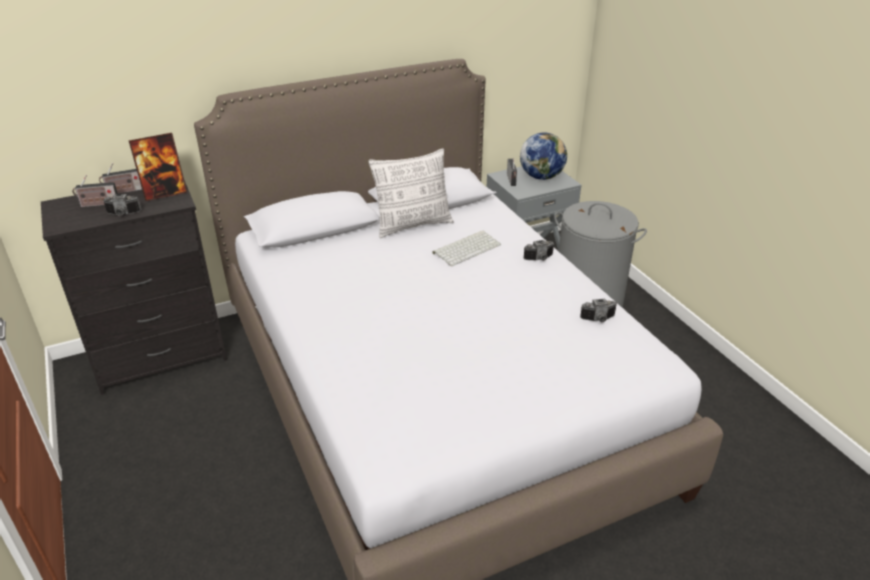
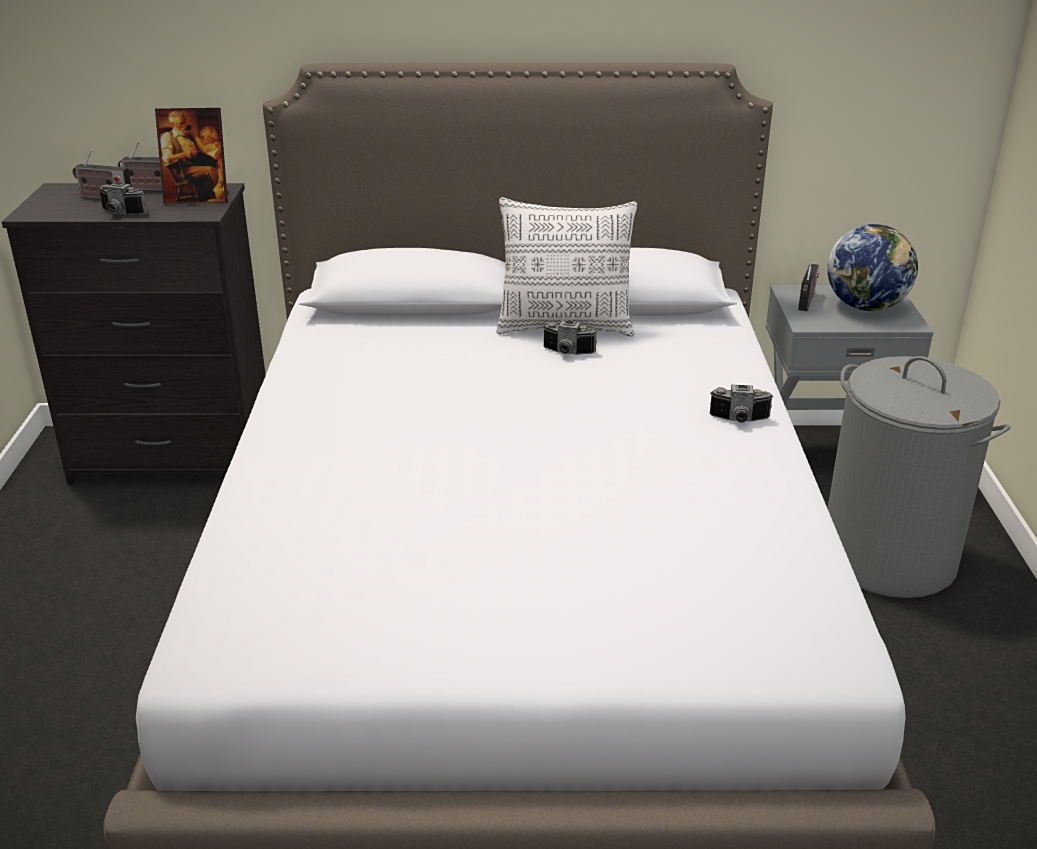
camera: 25 degrees right, 5 degrees down
keyboard [433,231,501,266] -> none
camera [580,299,617,322] -> camera moved to [543,320,597,355]

